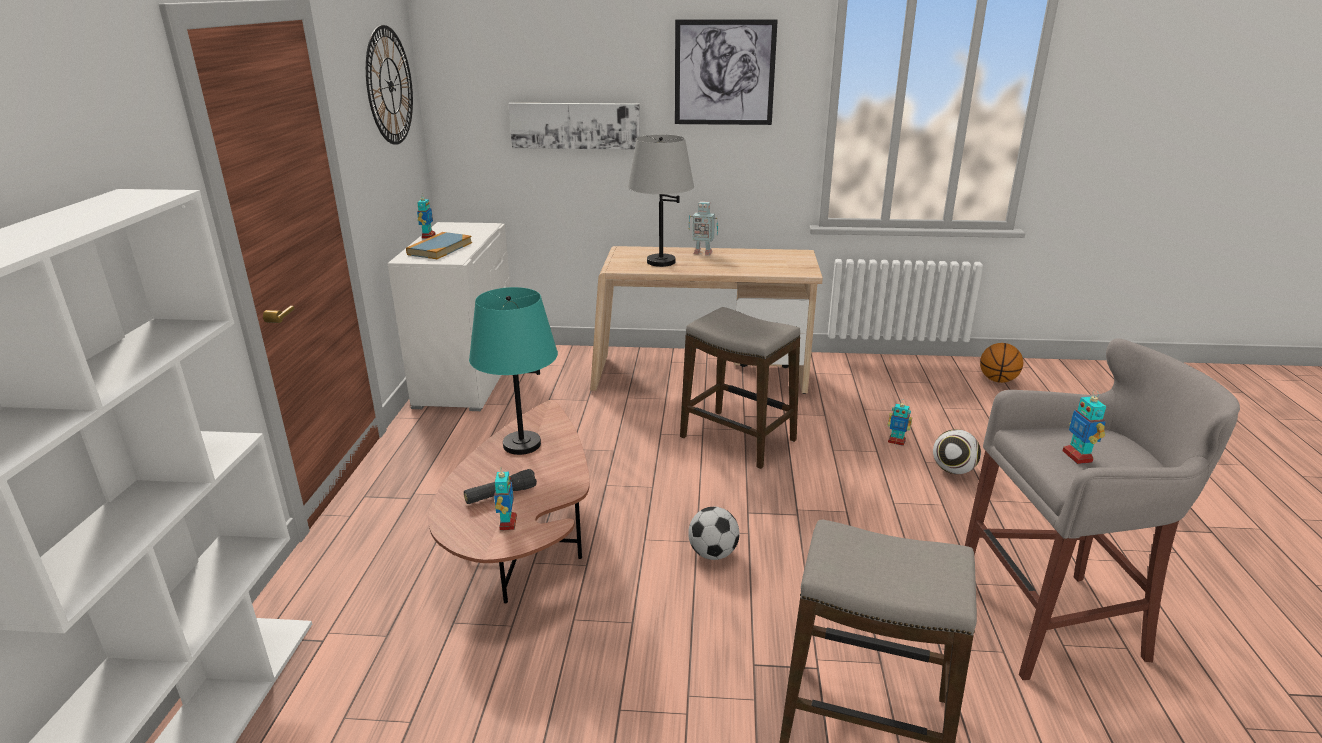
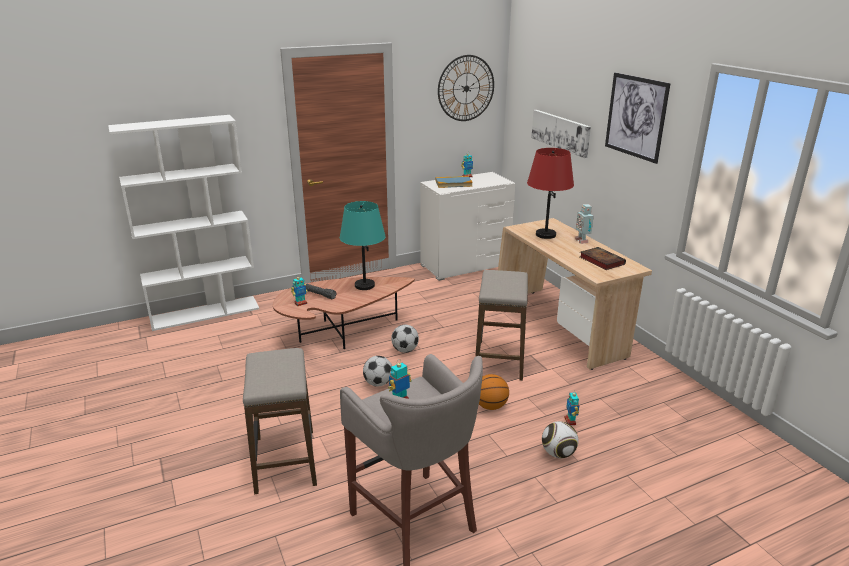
camera: 60 degrees right, 0 degrees up
grey table lamp [628,135,694,267] -> red table lamp [527,148,574,239]
basketball [980,343,1023,383] -> basketball moved to [479,374,509,410]
none -> football [391,325,419,353]
none -> book [580,247,626,270]

